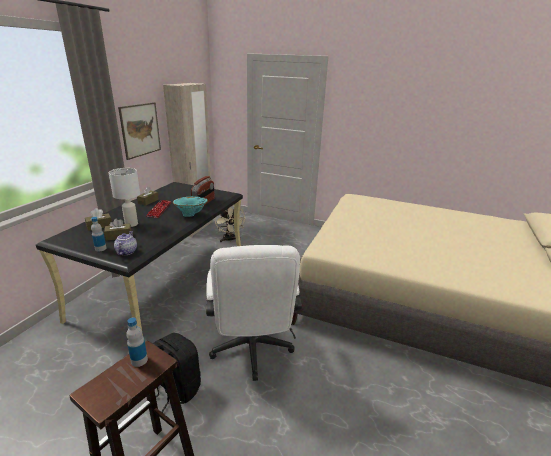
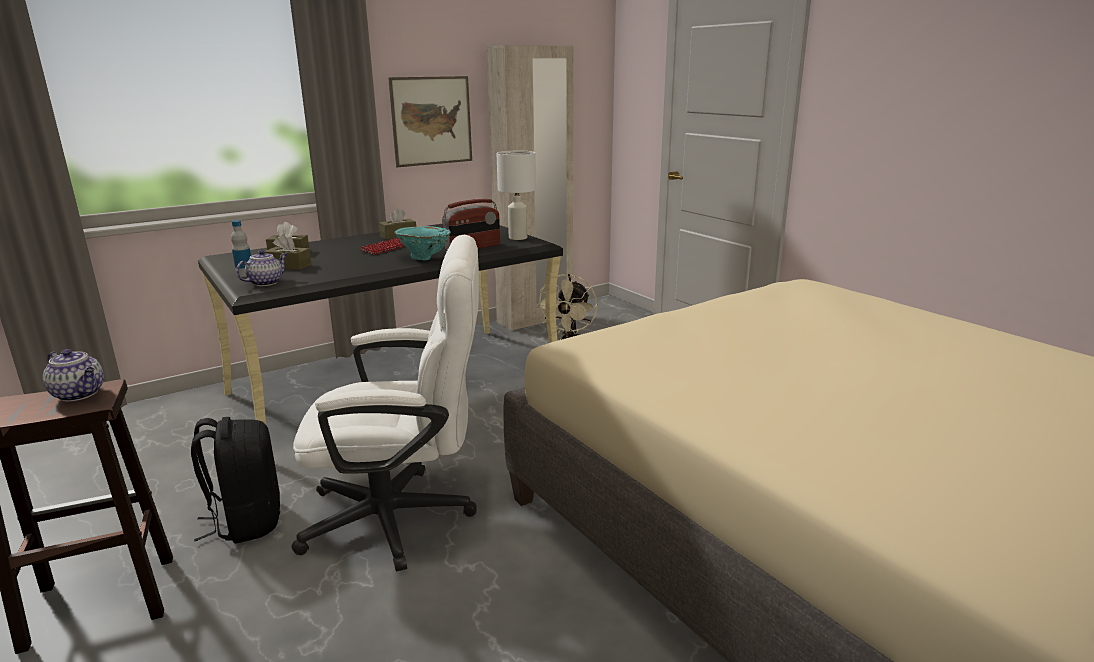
camera: 35 degrees right, 5 degrees down
white table lamp [109,168,140,227] -> white table lamp moved to [496,151,536,240]
bottle [126,317,148,367] -> teapot [43,349,104,401]
white office chair [206,245,302,381] -> white office chair turned 120 degrees counterclockwise [291,235,479,571]

